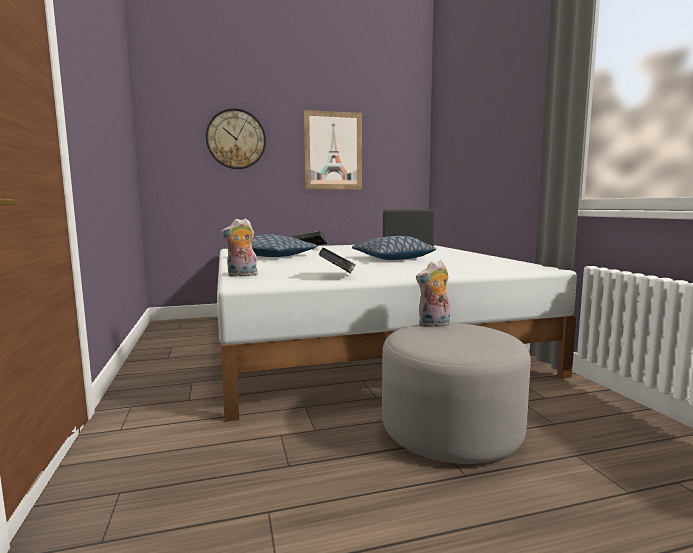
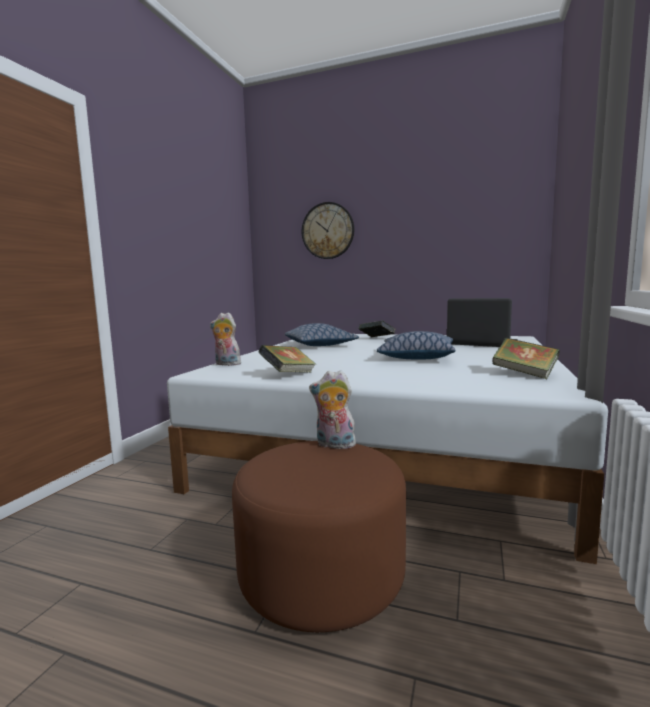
camera: 35 degrees right, 0 degrees up
picture [304,110,362,190] -> none
grey ottoman [382,323,531,464] -> brown ottoman [232,441,406,632]
none -> book [492,338,560,379]

